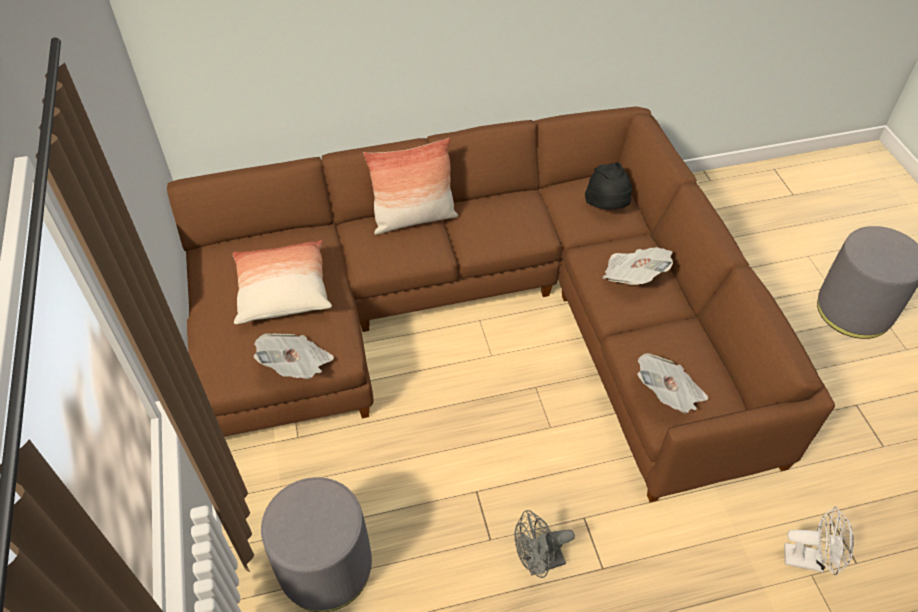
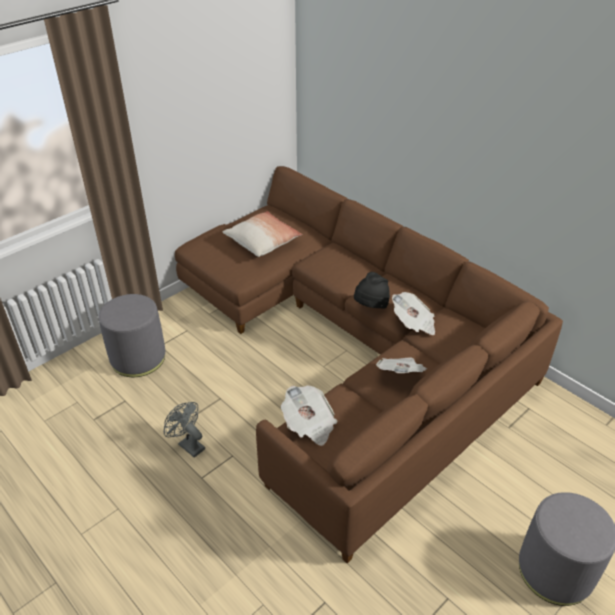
camera: 60 degrees right, 10 degrees down
newspaper [253,334,334,379] -> newspaper moved to [392,292,435,335]
pillow [363,138,458,235] -> none
black hat [585,162,632,209] -> black hat moved to [354,272,390,309]
white fan [784,506,854,575] -> none

